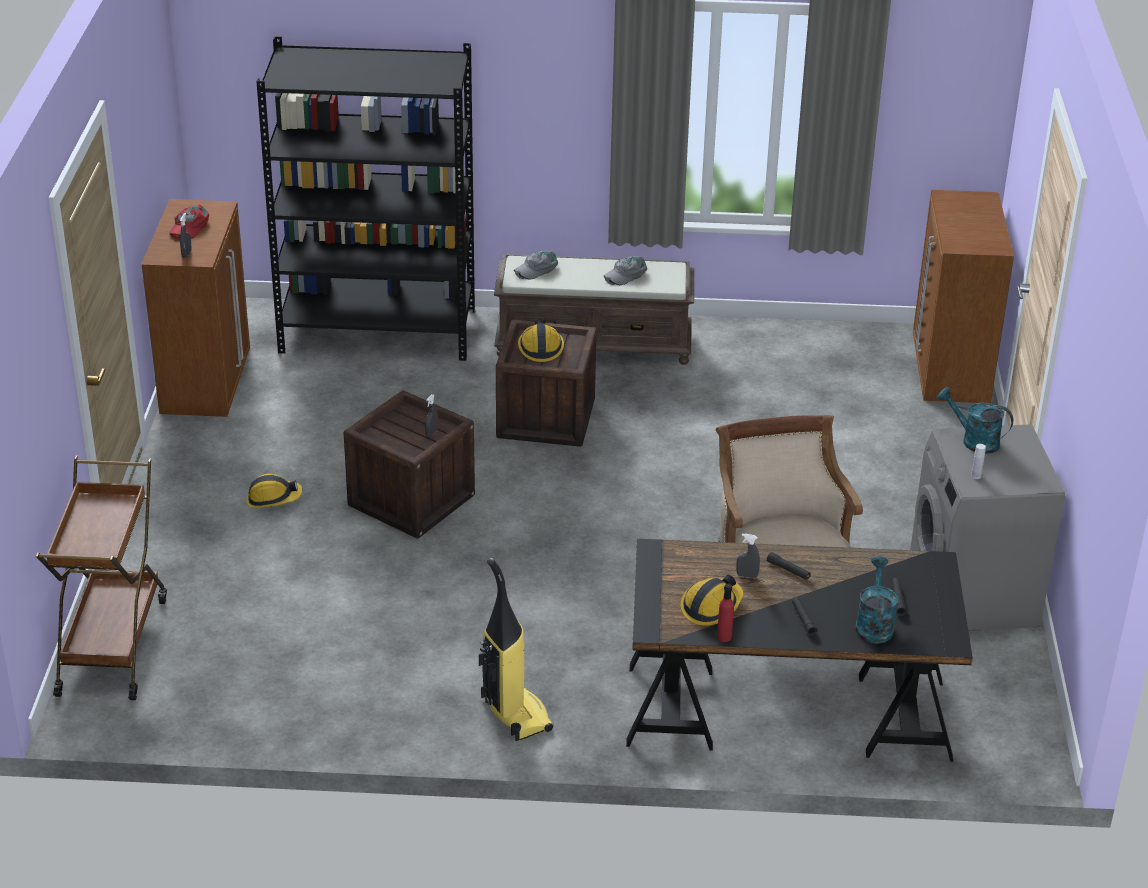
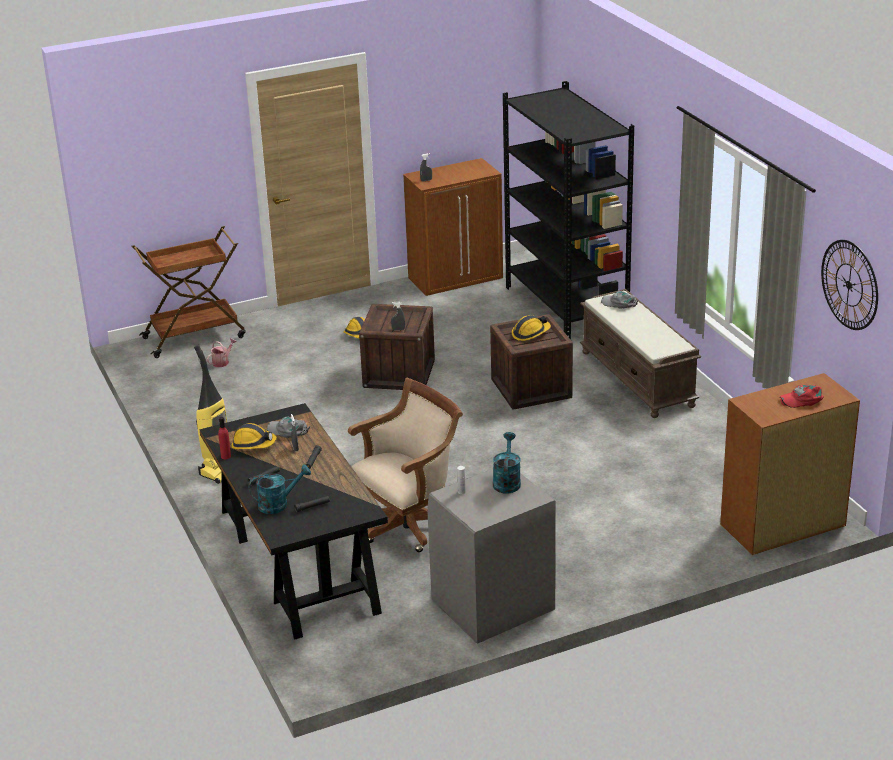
camera: 65 degrees right, 5 degrees down
red cap [169,204,209,240] -> red cap moved to [780,385,824,408]
grey cap [603,256,647,285] -> grey cap moved to [267,417,311,438]
none -> watering can [207,338,237,367]
none -> wall clock [821,240,878,330]

